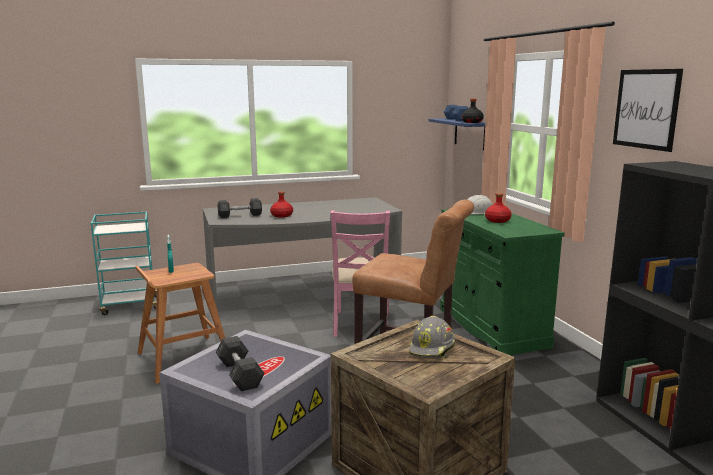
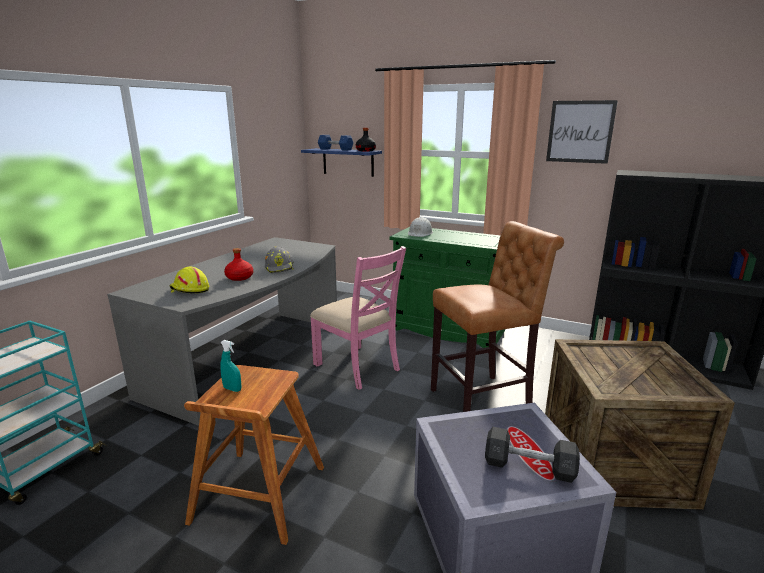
camera: 45 degrees left, 5 degrees up
grey dumbbell [218,198,262,218] -> yellow hard hat [169,267,209,293]
grey hard hat [409,316,455,358] -> grey hard hat moved to [265,247,294,273]
red bottle [485,193,512,223] -> none

